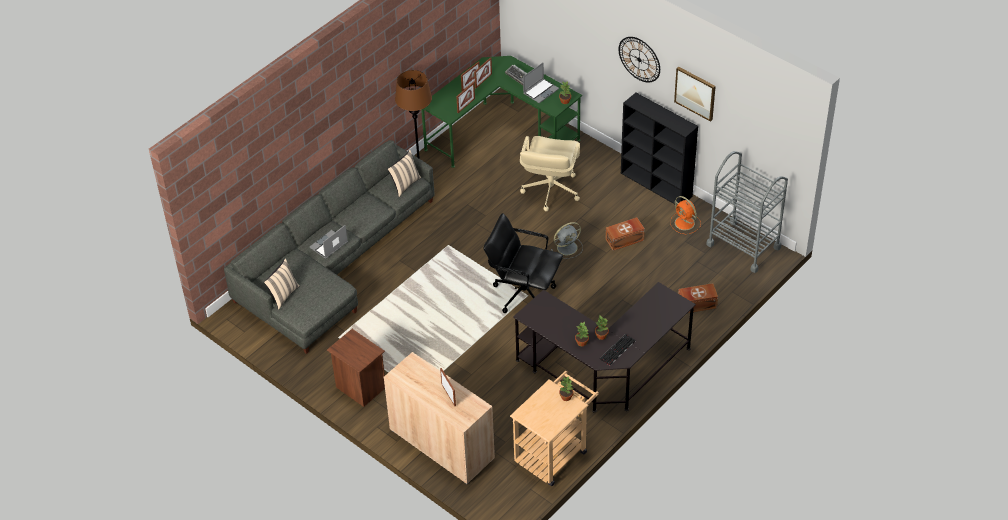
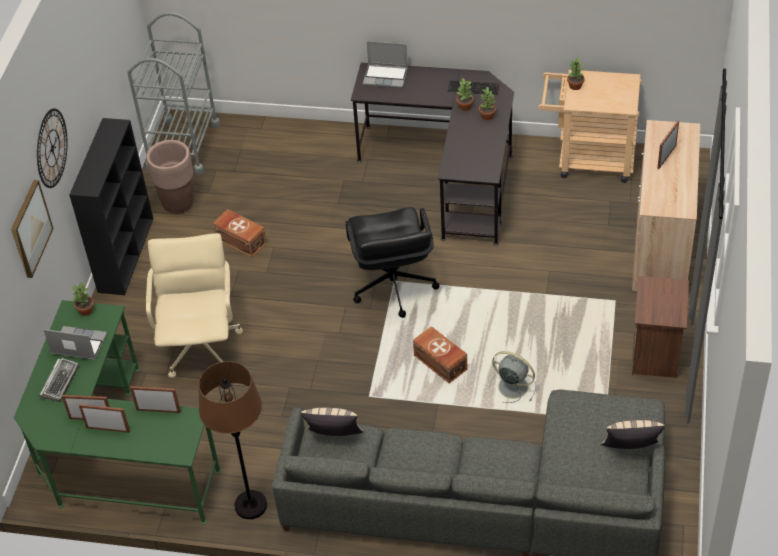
camera: 120 degrees left, 0 degrees up
laptop [309,225,348,259] -> laptop moved to [363,41,408,88]
beige office chair [520,136,580,211] -> beige office chair turned 75 degrees counterclockwise [146,233,243,378]
grey fan [551,222,583,259] -> grey fan moved to [489,351,536,403]
orange fan [670,196,701,234] -> brown planter [146,140,194,214]
picture [674,66,716,122] -> picture moved to [11,180,54,278]
brown storage box [678,283,718,313] -> brown storage box moved to [413,326,467,383]

